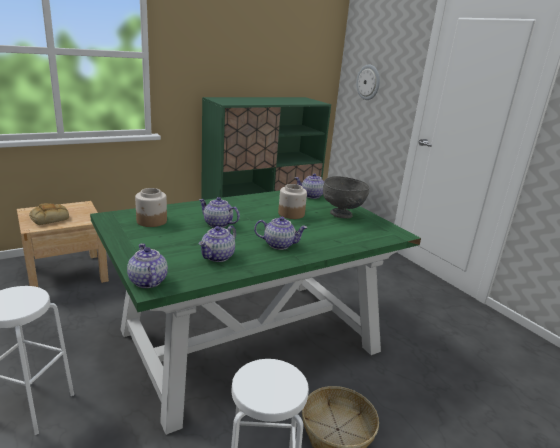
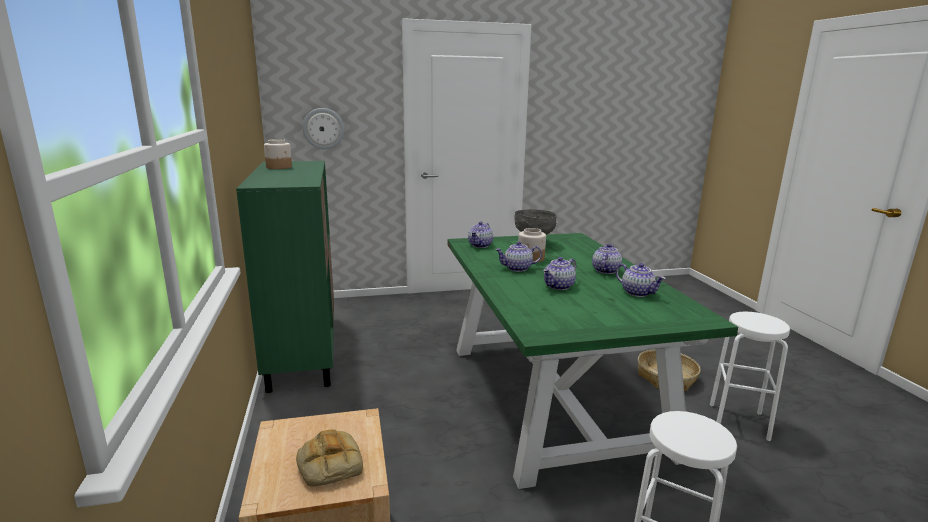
camera: 70 degrees left, 5 degrees down
teapot [127,244,168,288] -> teapot moved to [495,241,542,272]
jar [135,188,167,227] -> jar moved to [264,139,292,169]

